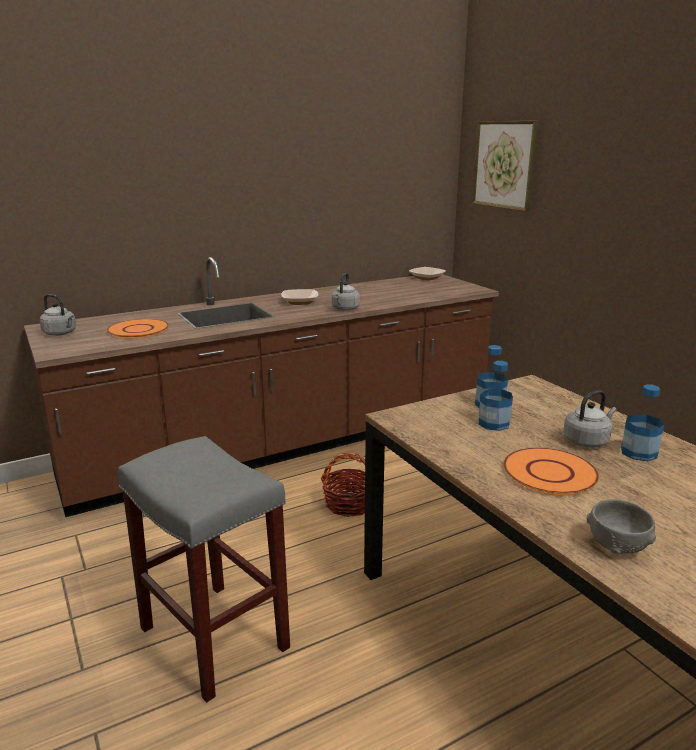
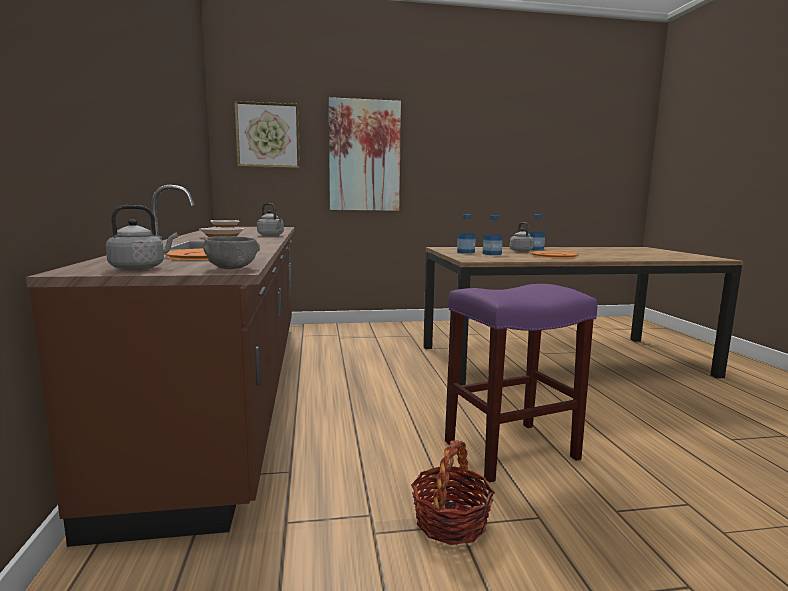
camera: 70 degrees left, 10 degrees down
grey stool [118,436,290,703] -> purple stool [445,284,597,483]
basket [321,453,365,517] -> basket moved to [411,440,495,545]
grey bowl [587,499,656,554] -> grey bowl moved to [204,236,260,269]
none -> picture [329,97,401,211]

